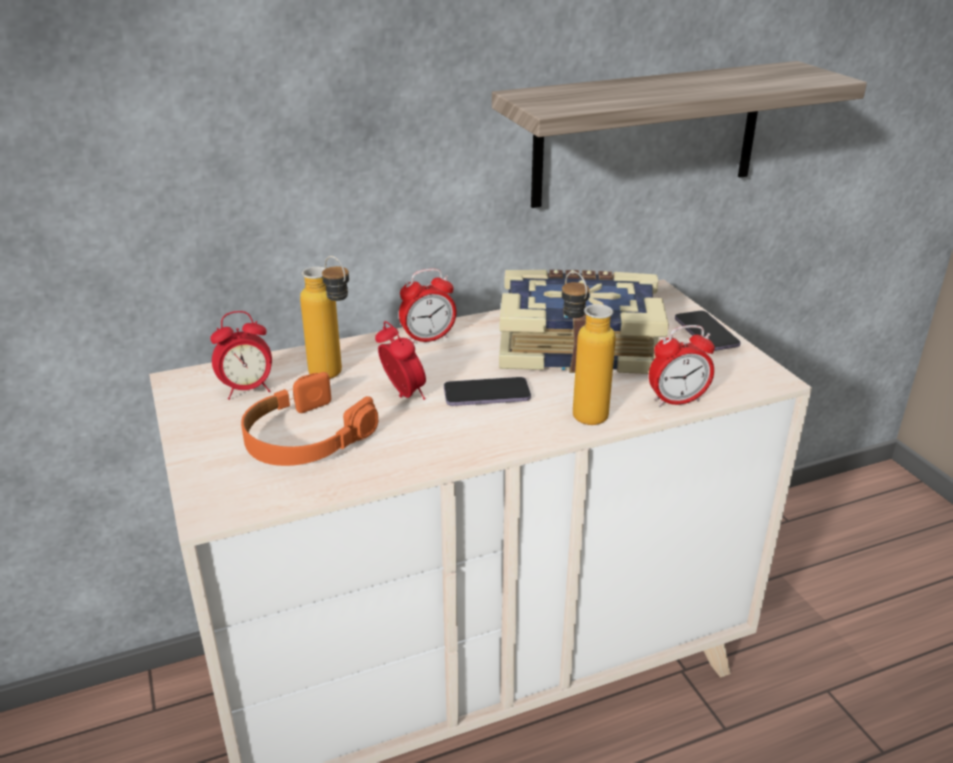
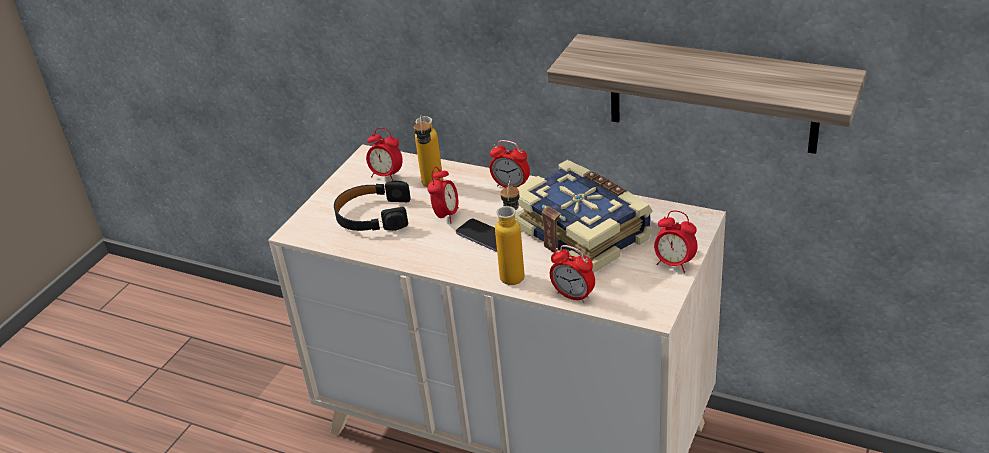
camera: 50 degrees right, 5 degrees up
orange headphones [241,372,378,466] -> black headphones [334,180,411,231]
phone [675,311,741,351] -> alarm clock [654,210,698,273]

